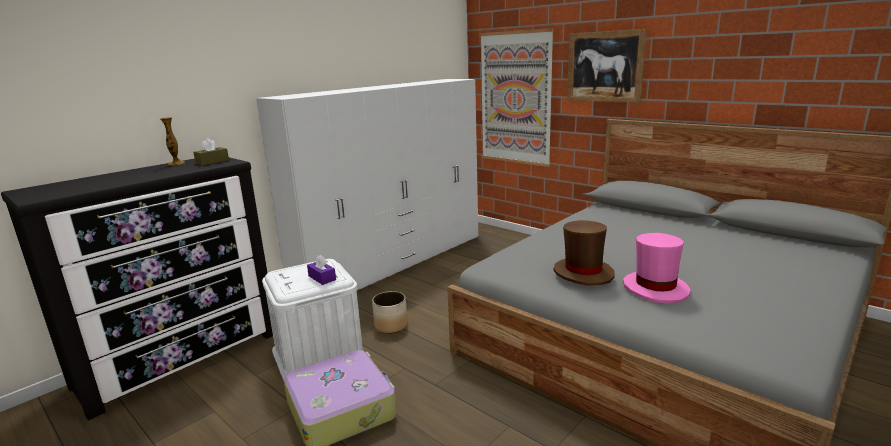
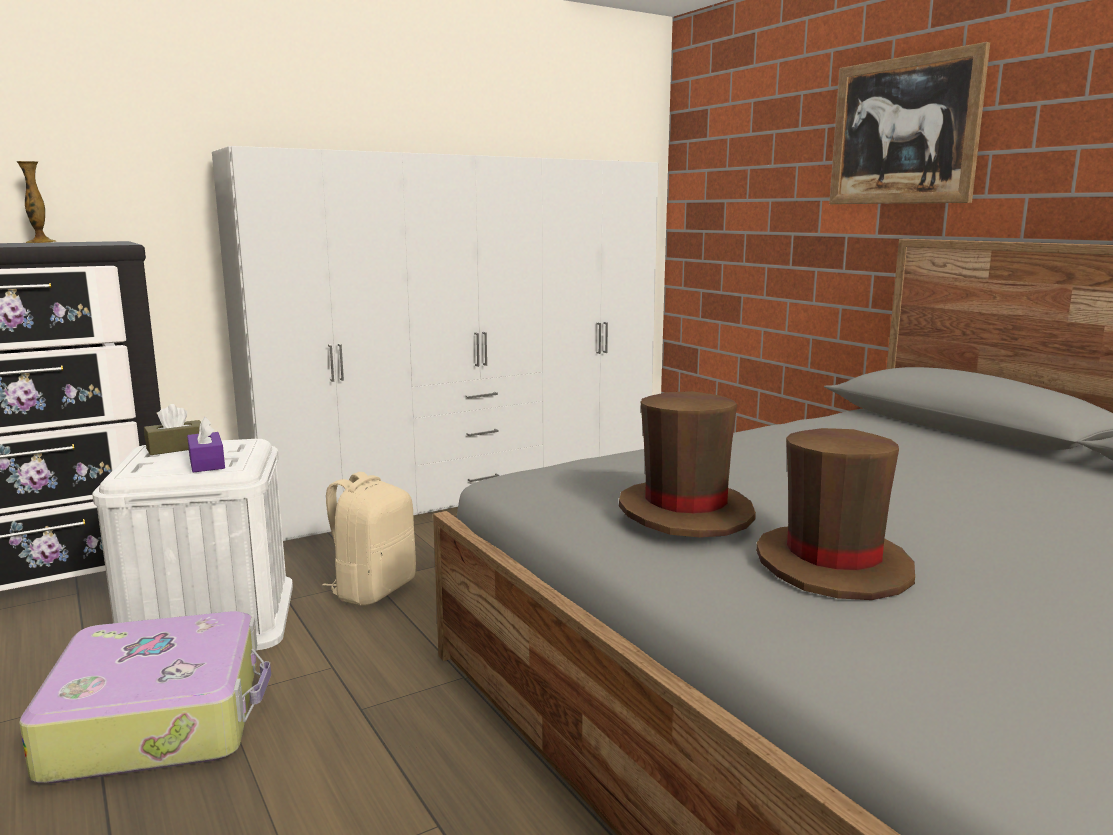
camera: 15 degrees right, 5 degrees down
brown tissue box [193,138,229,165] -> brown tissue box moved to [144,404,201,455]
planter [372,291,408,333] -> beige backpack [322,472,416,606]
picture [480,28,554,167] -> none
pink hat [623,233,691,303] -> brown hat [756,428,915,600]

